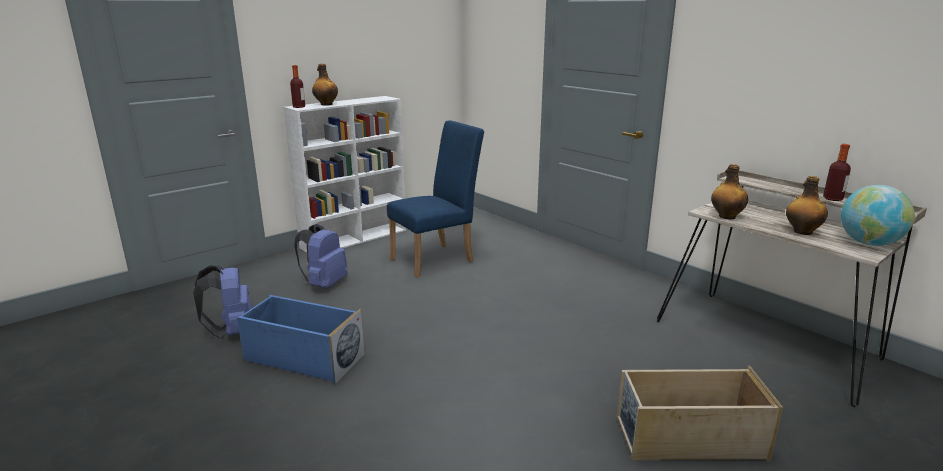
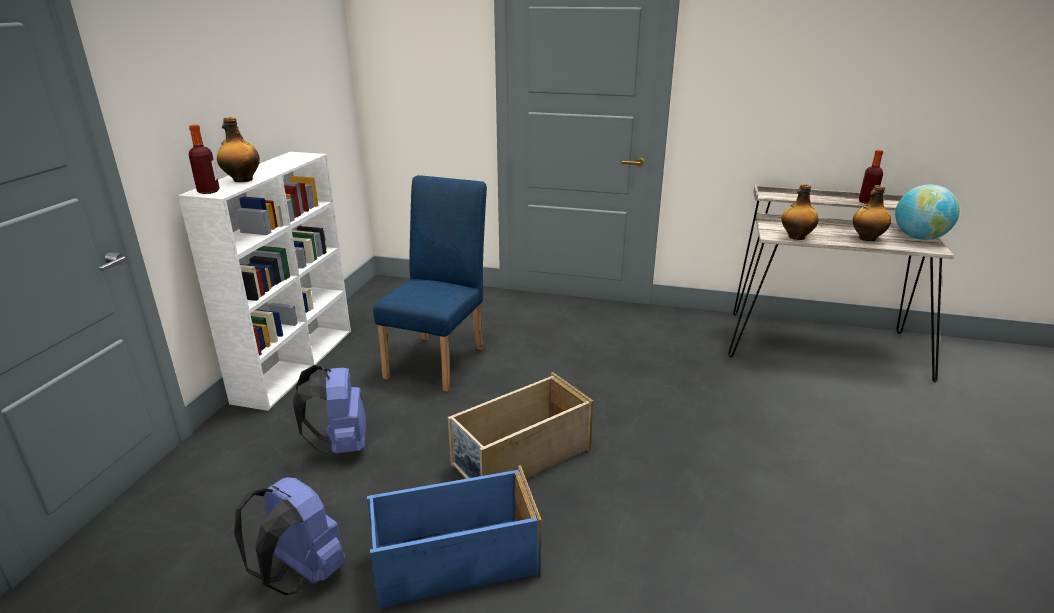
camera: 35 degrees left, 5 degrees up
beige storage box [617,366,783,462] -> beige storage box moved to [448,372,593,479]

